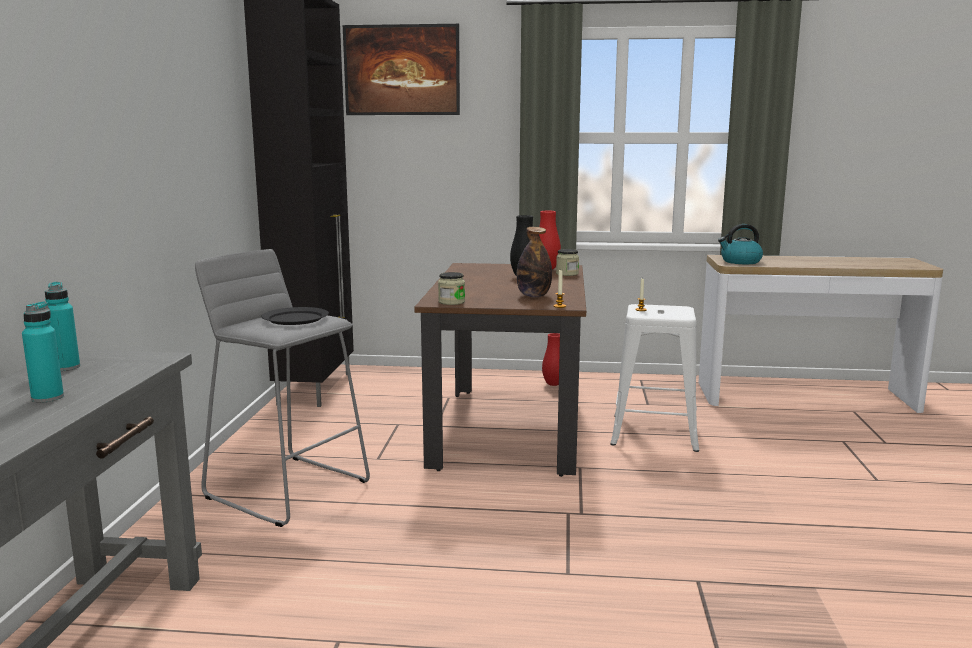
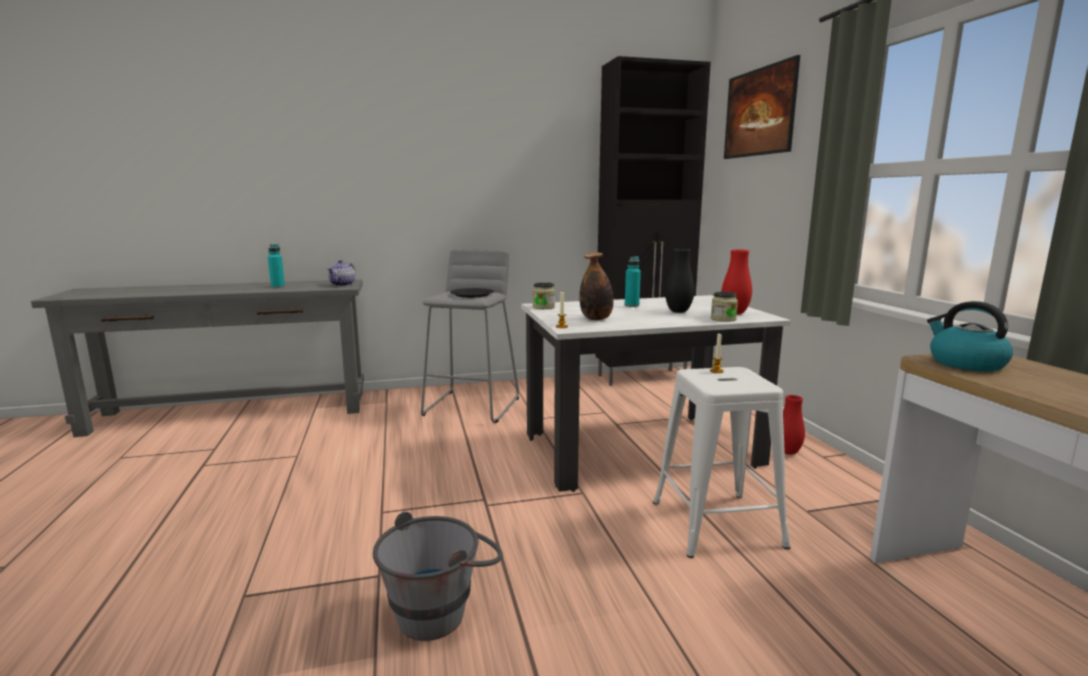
camera: 70 degrees right, 0 degrees up
turquoise bottle [45,282,80,371] -> turquoise bottle moved to [625,256,641,307]
brown dining table [414,263,586,477] -> white dining table [521,295,791,492]
none -> teapot [327,260,355,286]
none -> grey bucket [373,512,503,641]

